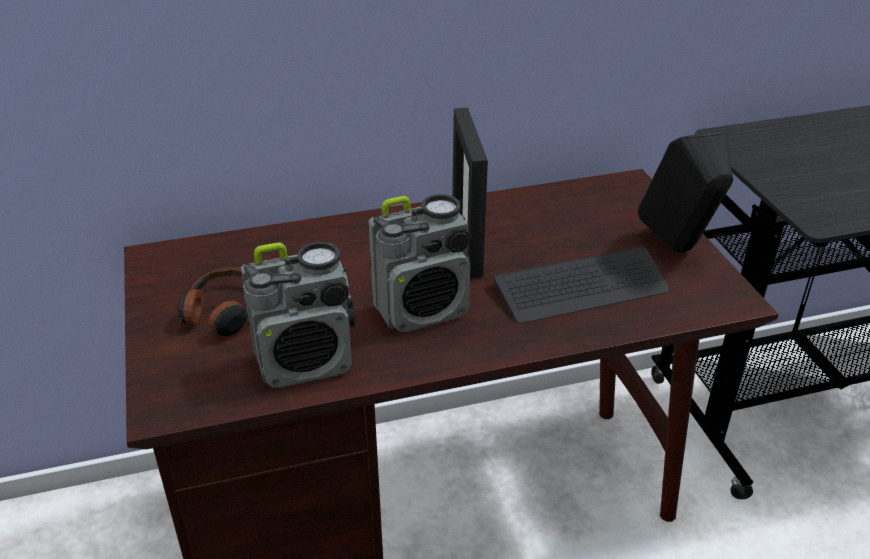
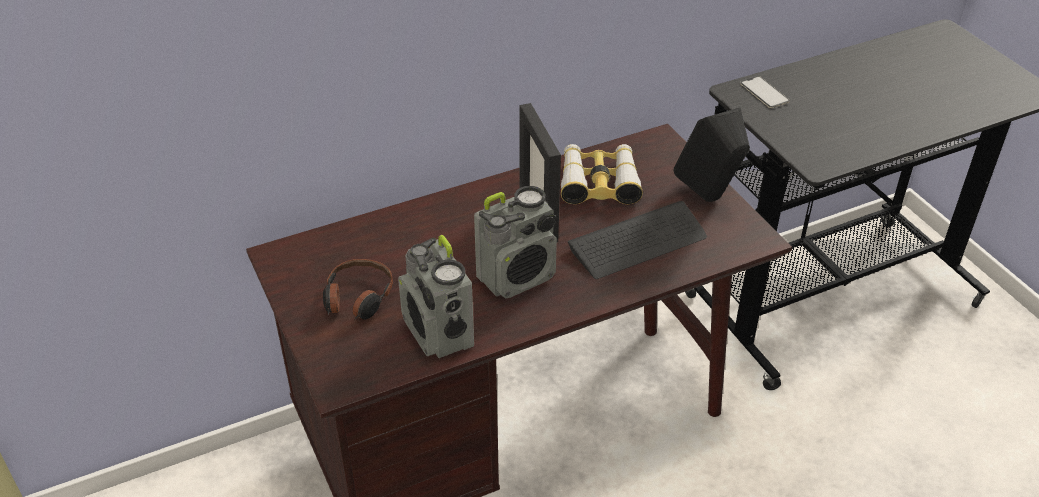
camera: 10 degrees left, 5 degrees up
radio [241,242,355,388] -> radio turned 90 degrees clockwise [398,235,474,358]
none -> binoculars [561,144,643,204]
none -> phone [740,76,790,108]

